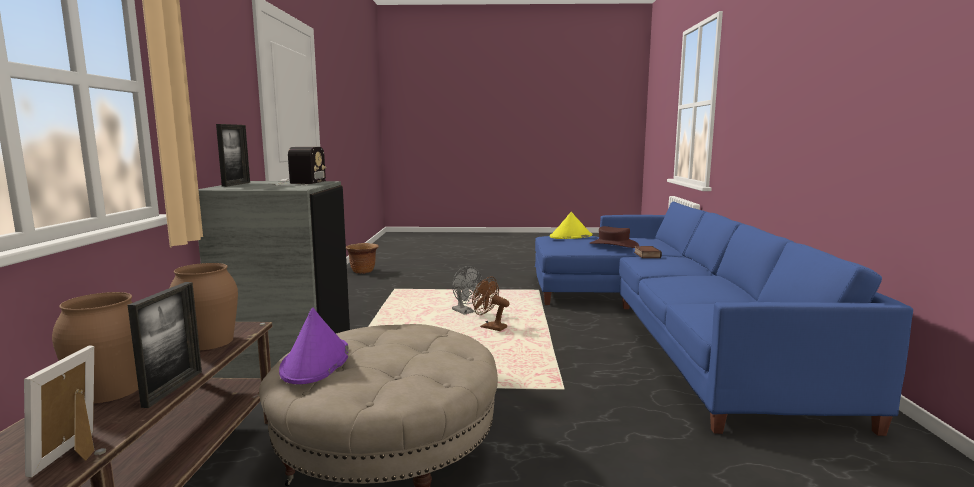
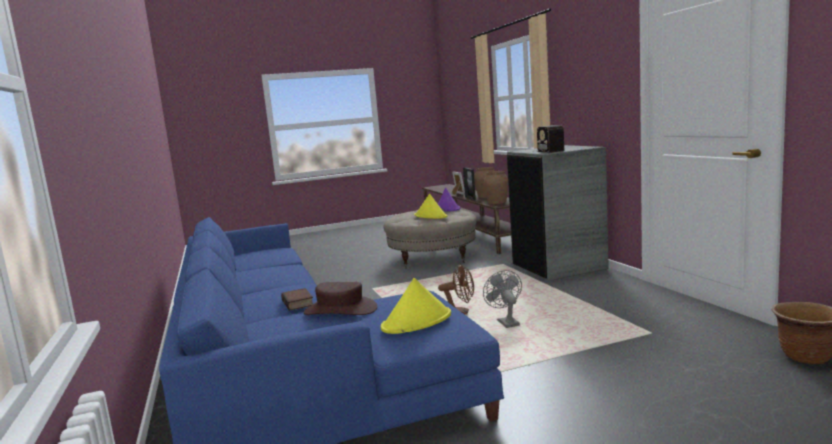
camera: 160 degrees right, 0 degrees up
picture frame [216,124,250,187] -> none
grey fan [452,266,483,315] -> grey fan turned 45 degrees clockwise [483,270,522,328]
none -> yellow hat [414,194,448,219]

